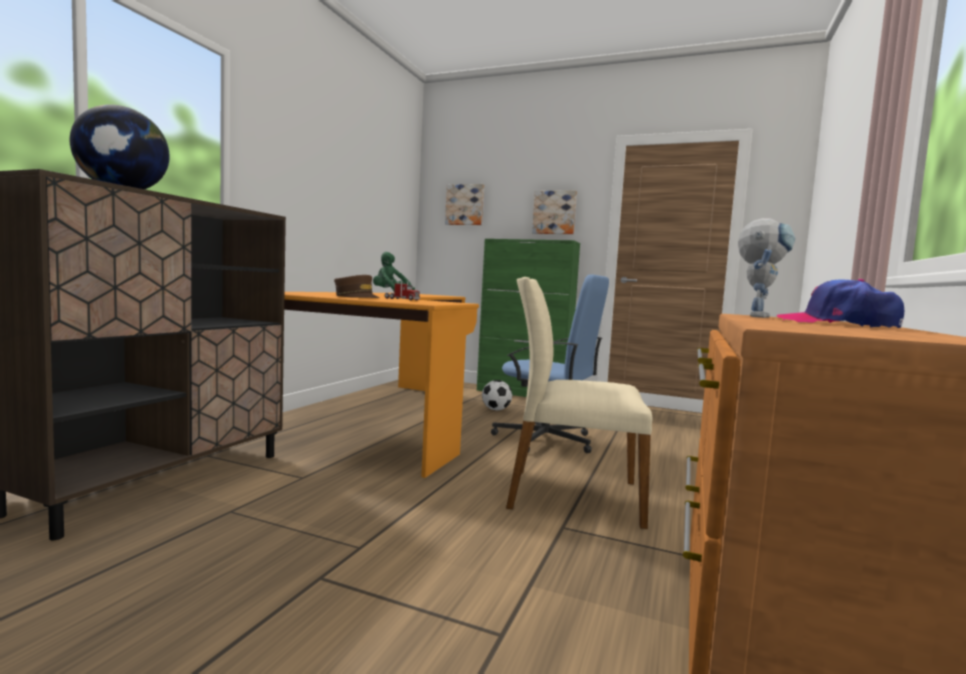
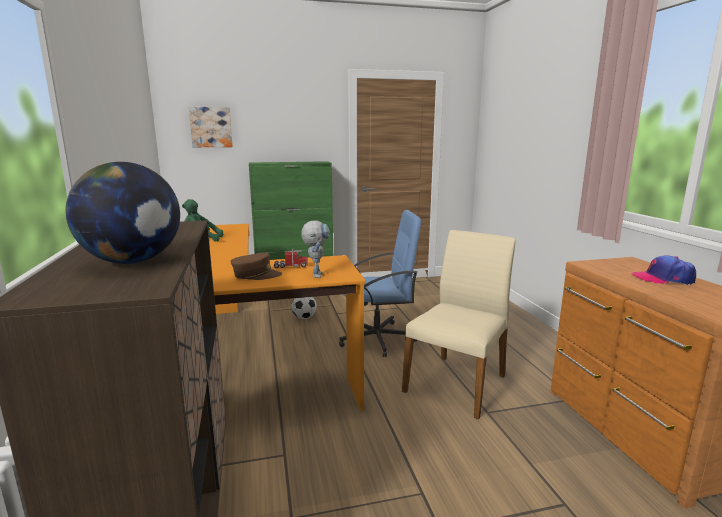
camera: 35 degrees left, 10 degrees up
beige chair [506,277,652,529] -> beige chair turned 150 degrees clockwise [402,230,516,420]
picture [532,190,577,234] -> none
toy robot [738,218,795,318] -> toy robot moved to [301,220,330,278]

